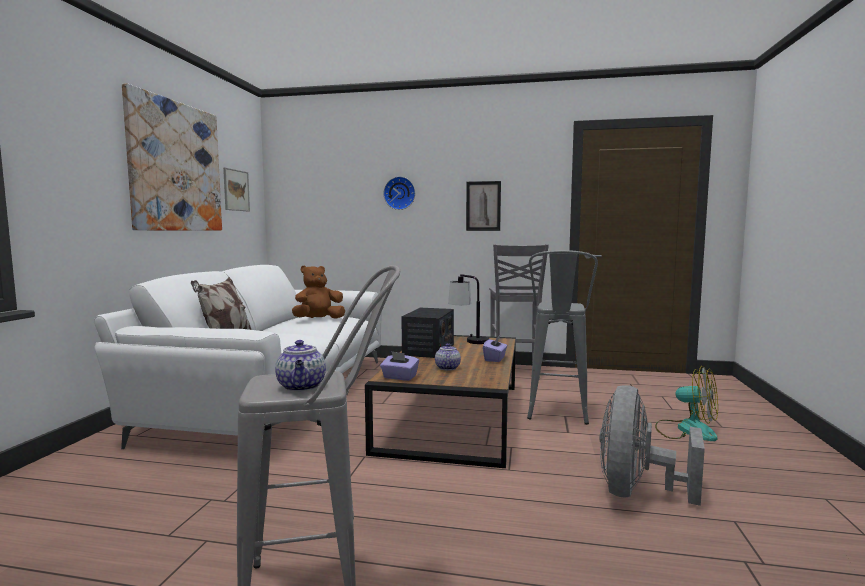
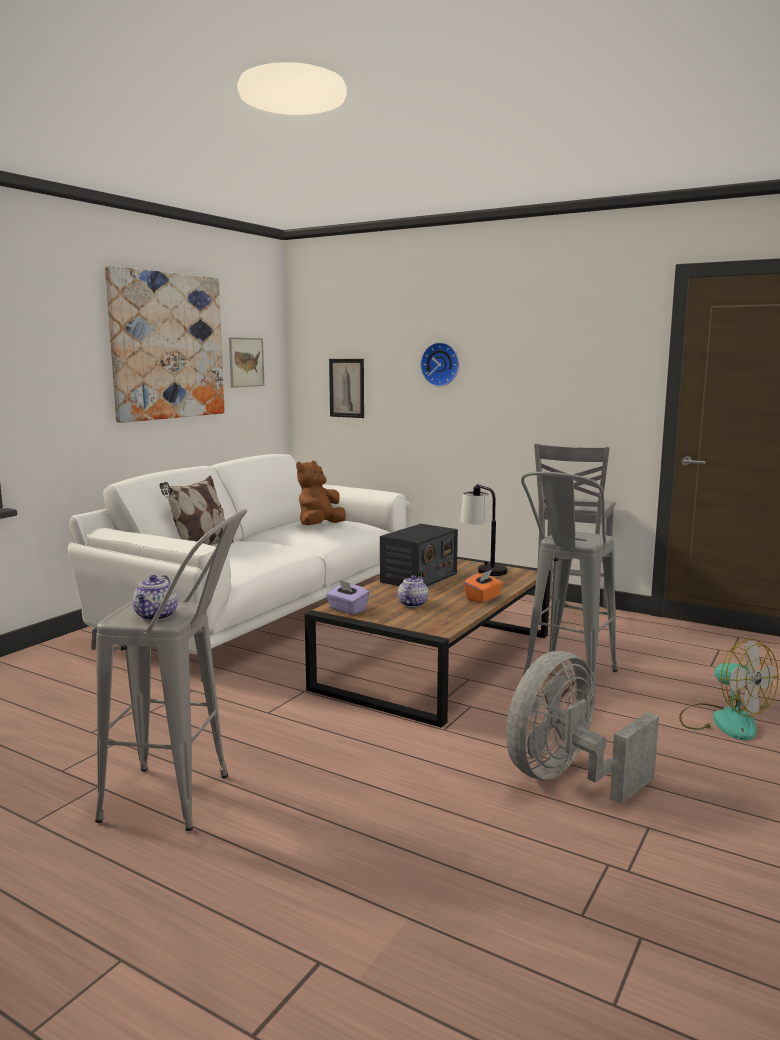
camera: 20 degrees right, 5 degrees up
brown plush toy [292,265,345,319] -> brown plush toy turned 45 degrees counterclockwise [296,461,346,525]
picture [466,181,501,231] -> picture moved to [329,359,364,418]
purple tissue box [483,335,507,362] -> orange tissue box [464,570,503,603]

